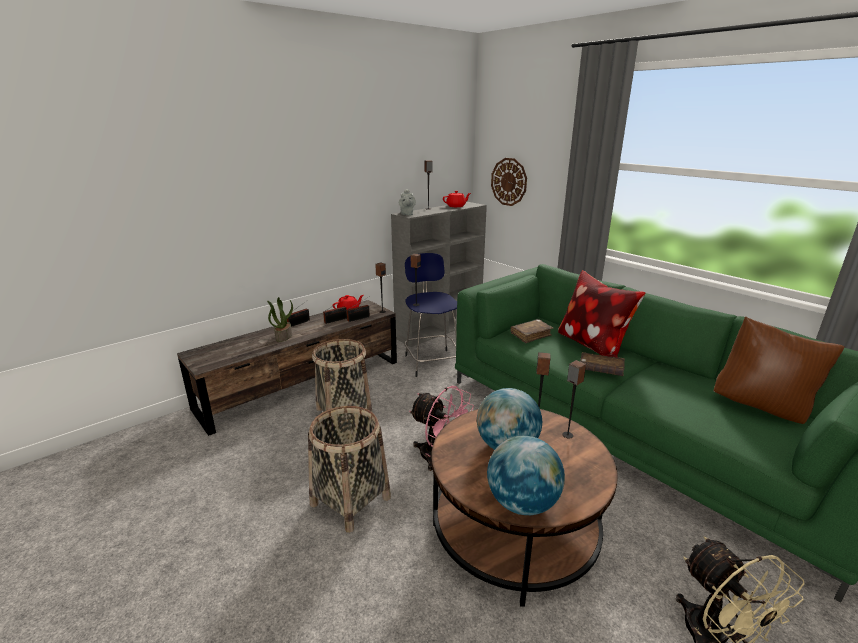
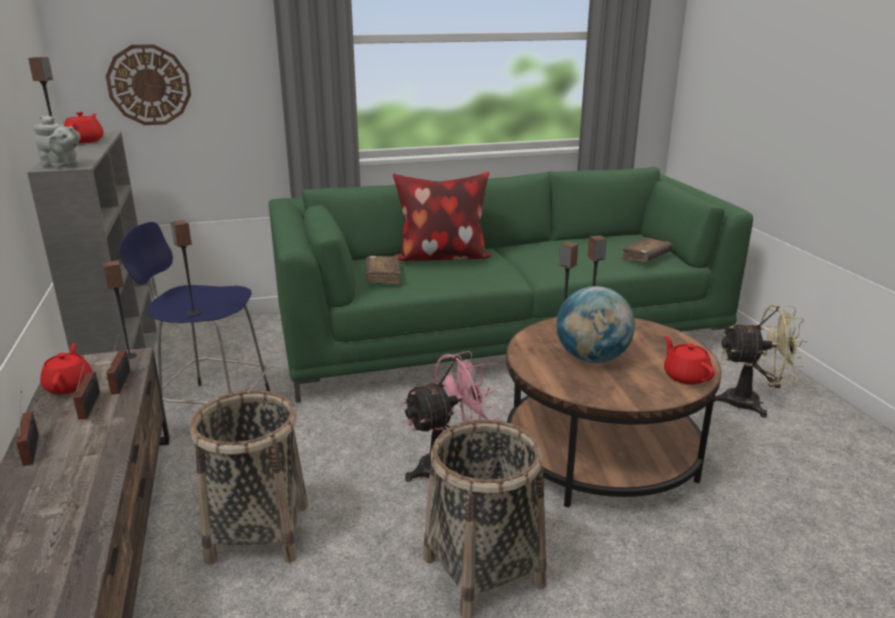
camera: 65 degrees left, 0 degrees up
potted plant [267,297,293,342] -> none
globe [487,436,565,515] -> red teapot [664,336,715,385]
brown book [580,352,625,376] -> brown book moved to [620,238,672,262]
brown pillow [714,316,845,424] -> none

